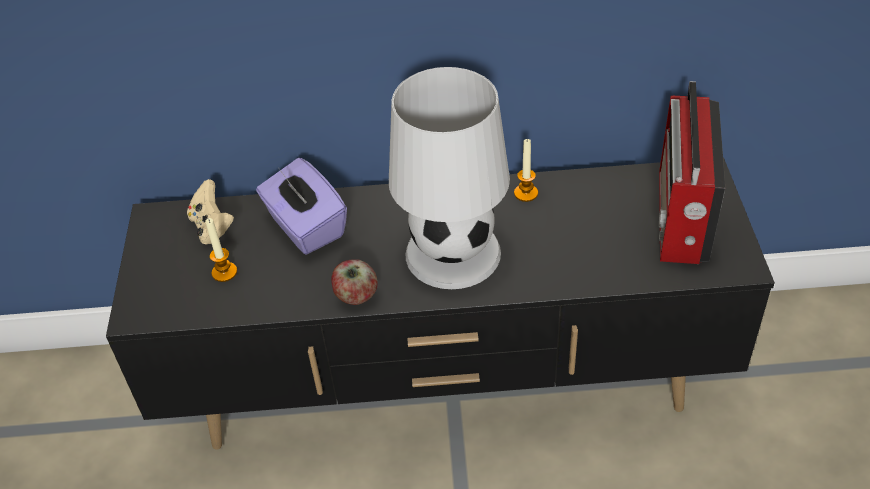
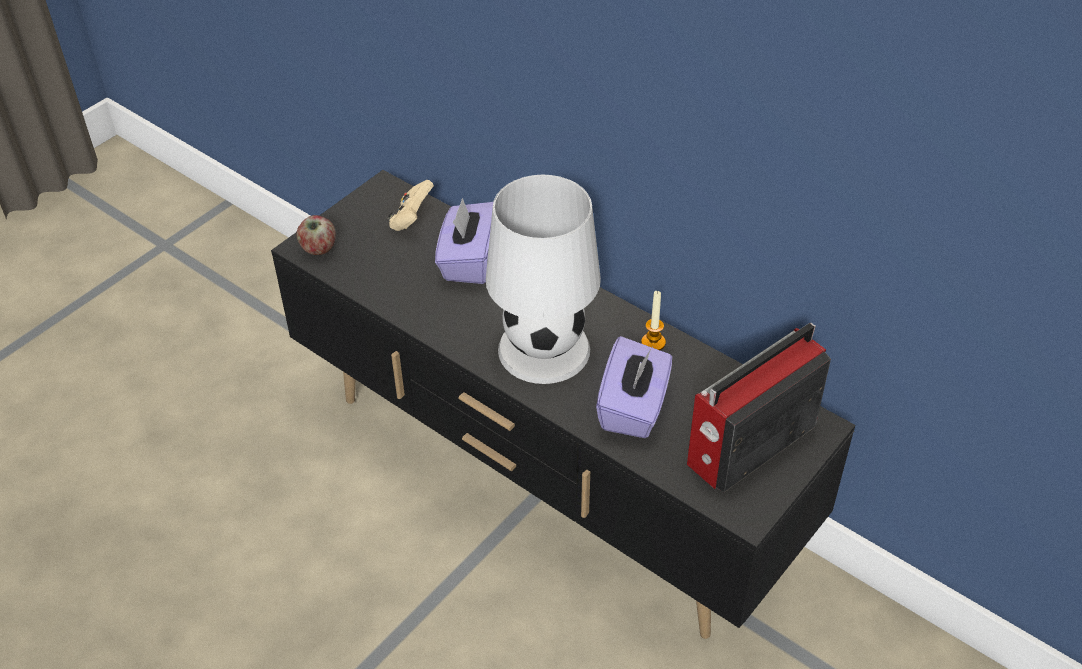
camera: 40 degrees right, 0 degrees up
candle [205,218,237,282] -> none
apple [331,259,378,305] -> apple moved to [297,215,336,255]
none -> purple tissue box [596,336,672,438]

